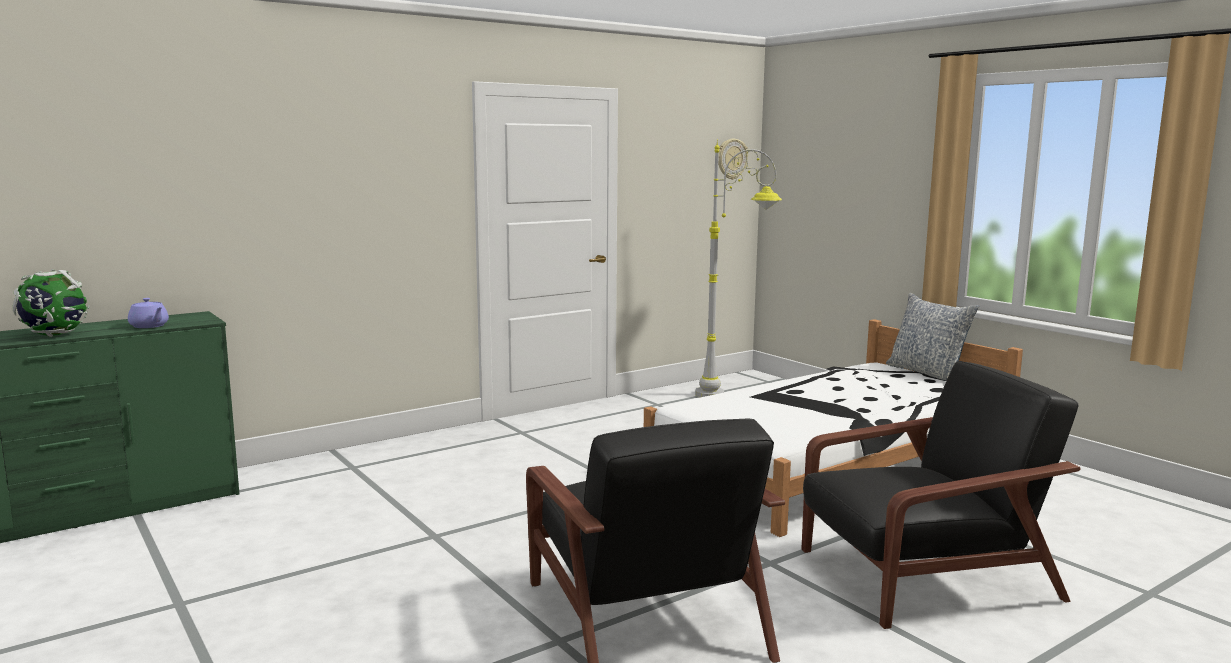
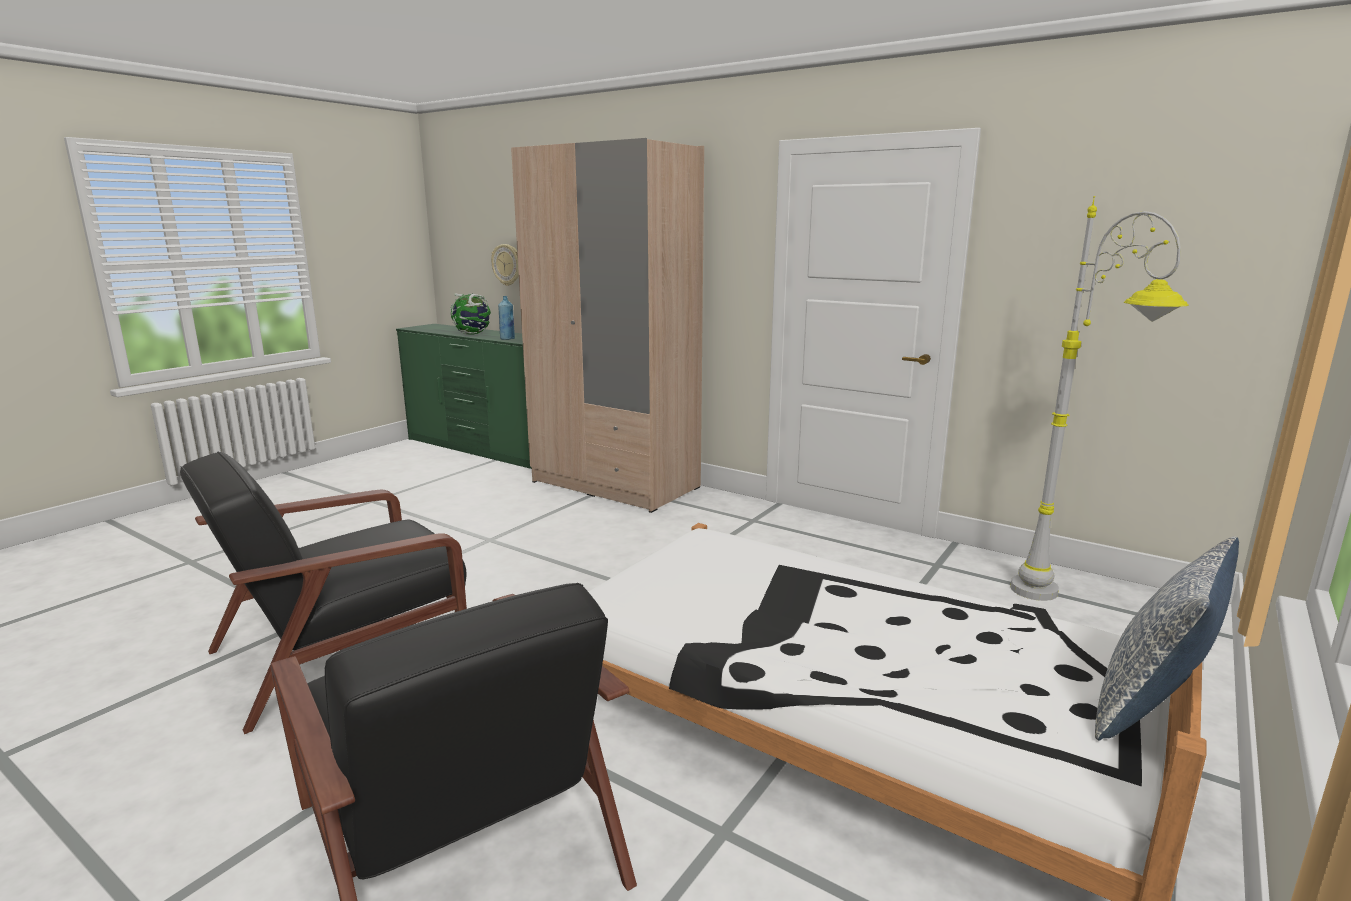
camera: 70 degrees right, 5 degrees up
purple teapot [128,298,169,328] -> blue bottle [498,296,515,340]
wall clock [718,139,748,180] -> wall clock moved to [491,244,519,286]
none -> beige wardrobe [511,138,704,513]

